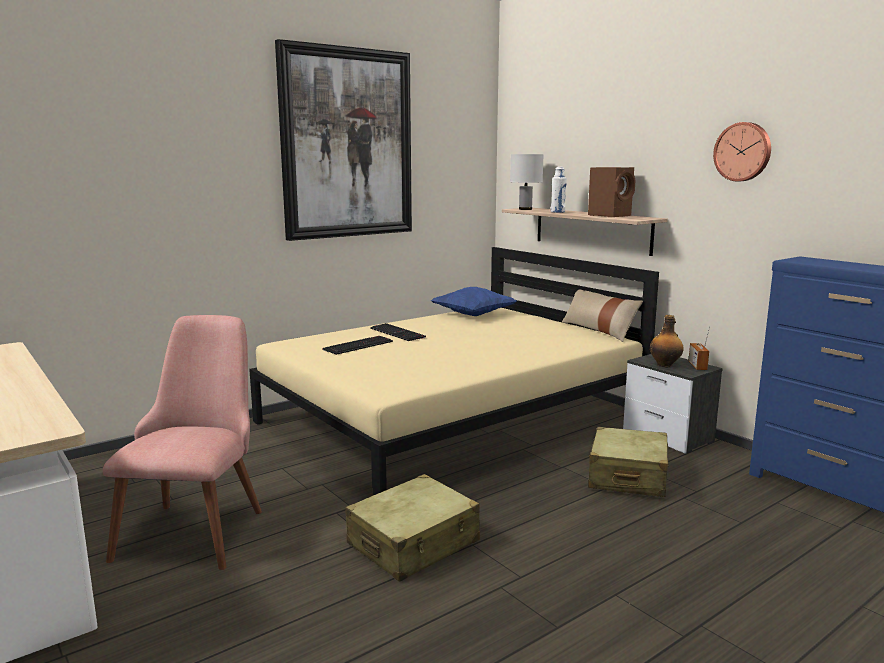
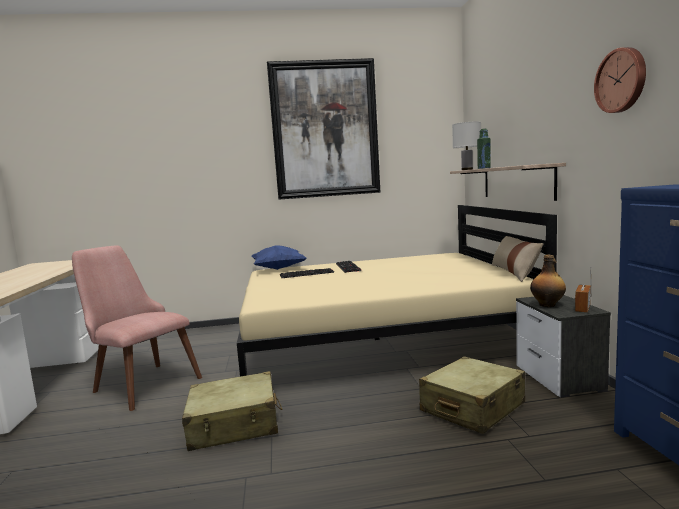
camera: 30 degrees right, 5 degrees down
pink chair [103,315,262,570] -> pink chair turned 90 degrees counterclockwise [72,245,202,411]
blue pillow [430,287,517,316] -> blue pillow moved to [252,246,307,270]
white bottle [551,167,567,213] -> green bottle [477,129,491,169]
brown speaker [588,167,636,217] -> none

